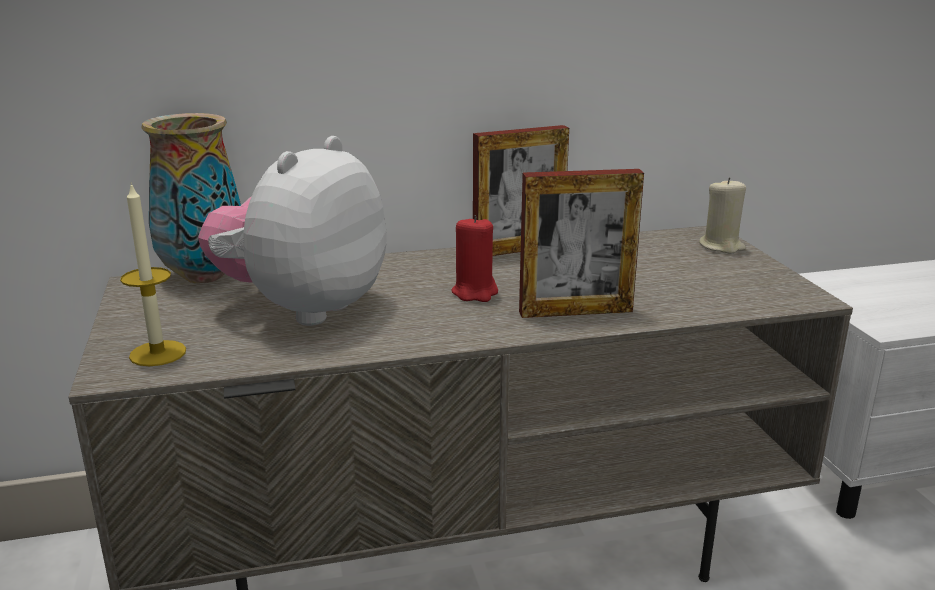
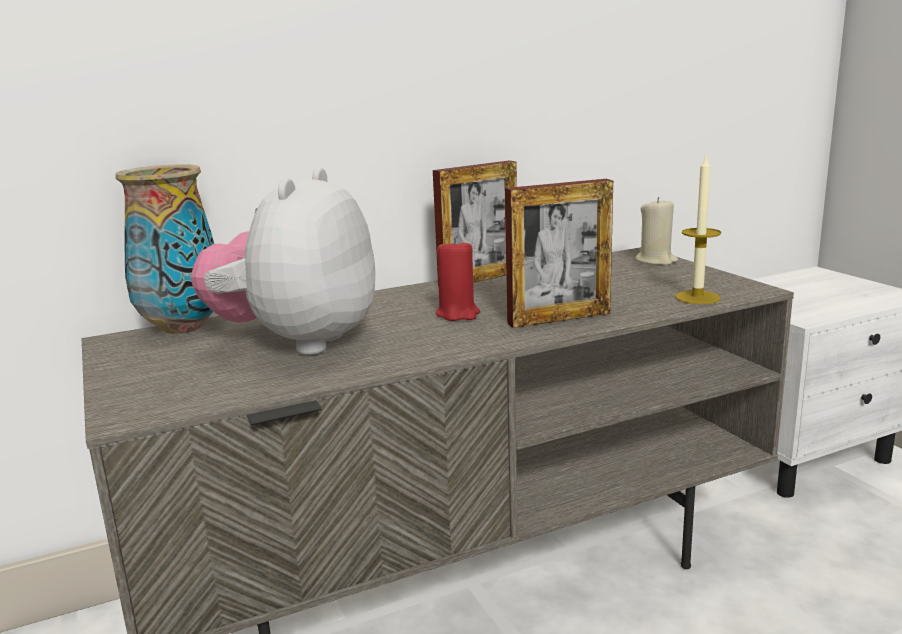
camera: 10 degrees left, 5 degrees down
candle [120,182,186,366] -> candle moved to [675,157,721,304]

